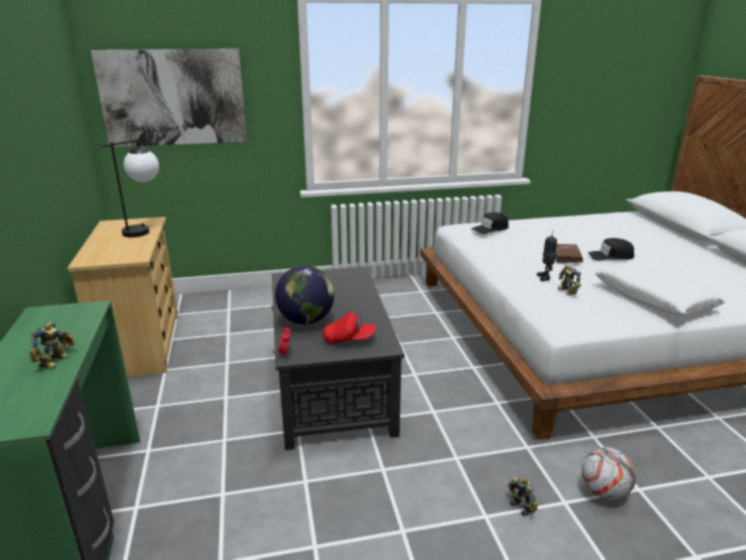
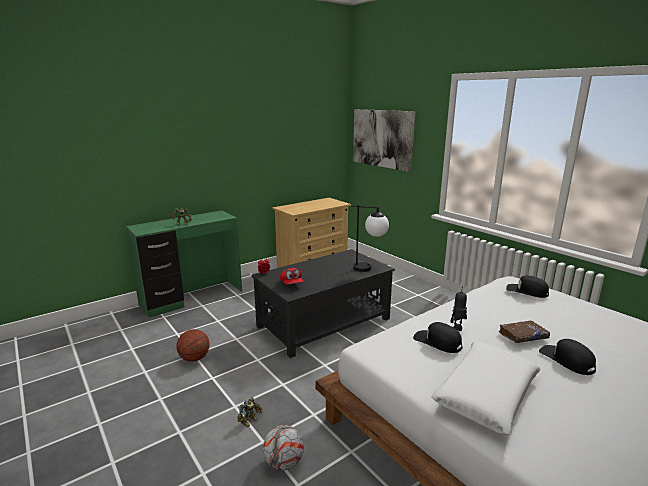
camera: 65 degrees right, 5 degrees down
table lamp [102,139,159,238] -> table lamp moved to [351,205,389,272]
globe [275,266,334,325] -> none
toy robot [558,264,581,295] -> black cap [413,322,462,353]
none -> basketball [176,329,209,362]

